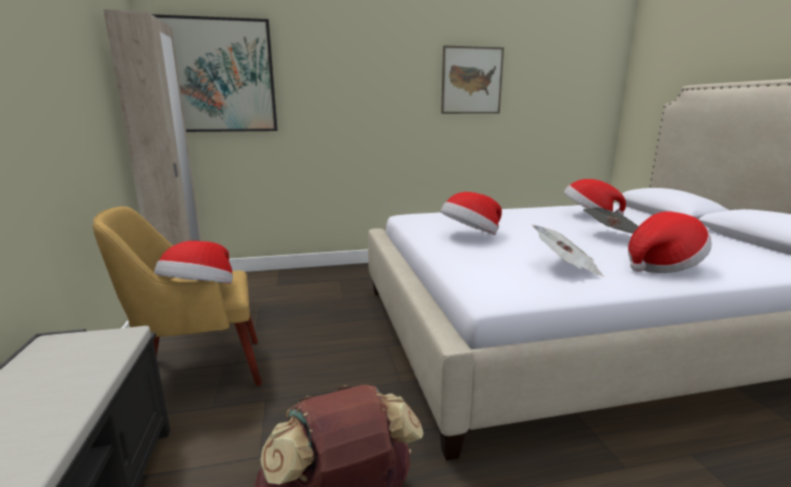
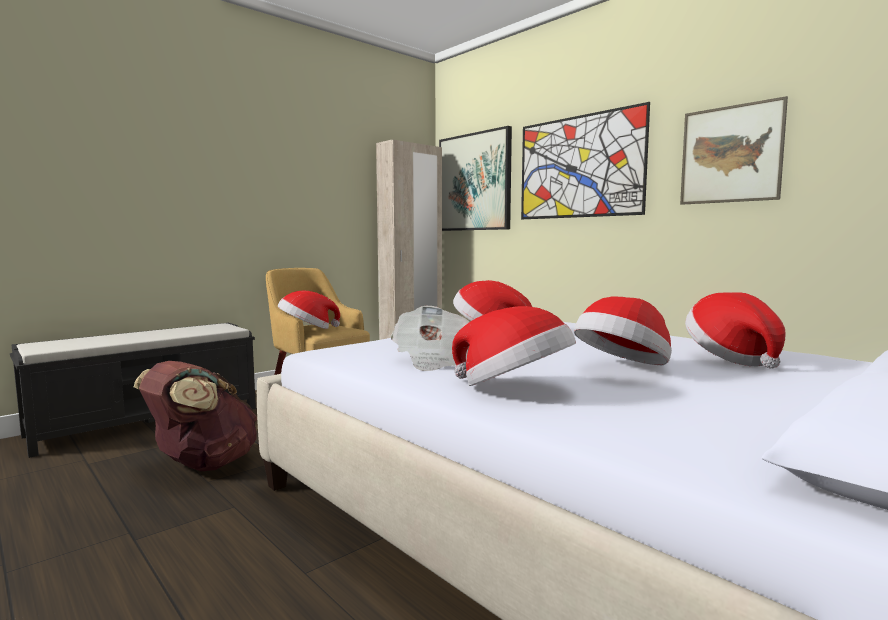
camera: 60 degrees right, 10 degrees down
newspaper [583,207,639,234] -> hat [574,297,672,365]
none -> picture [521,102,650,219]

